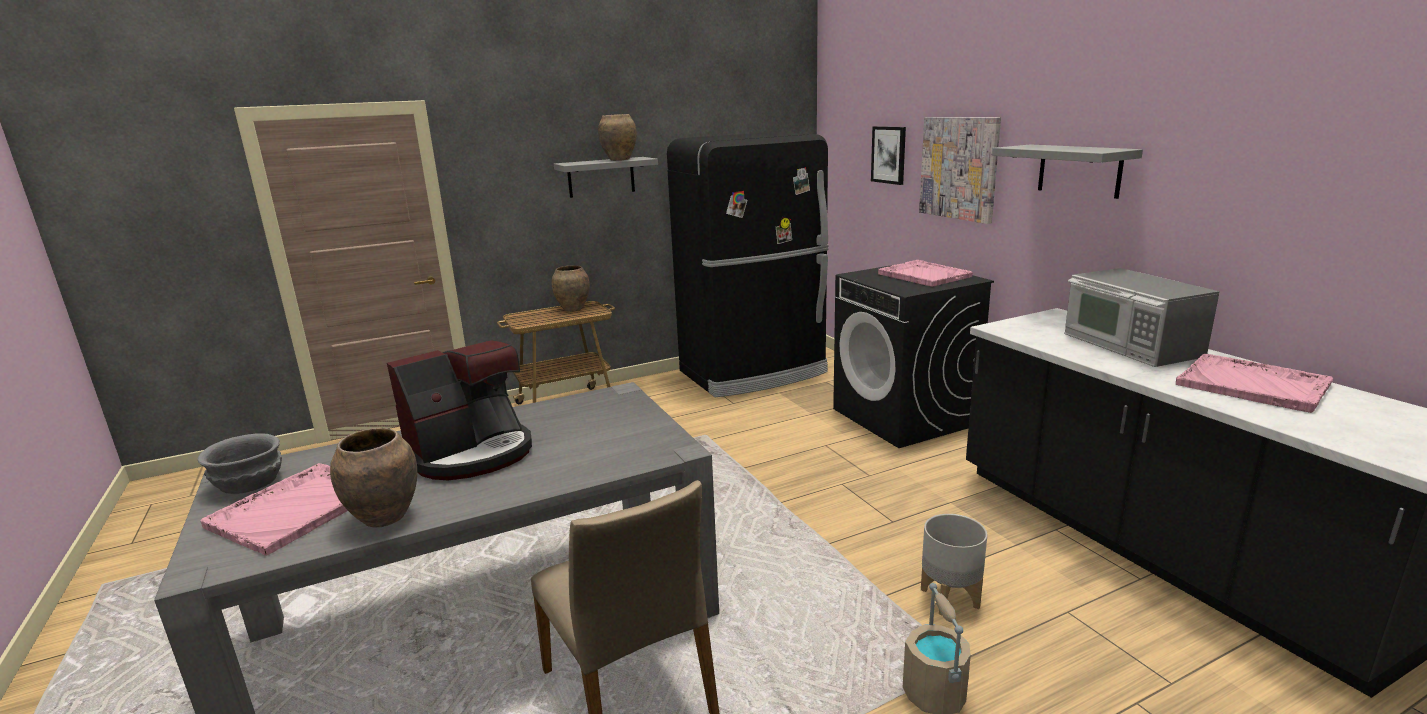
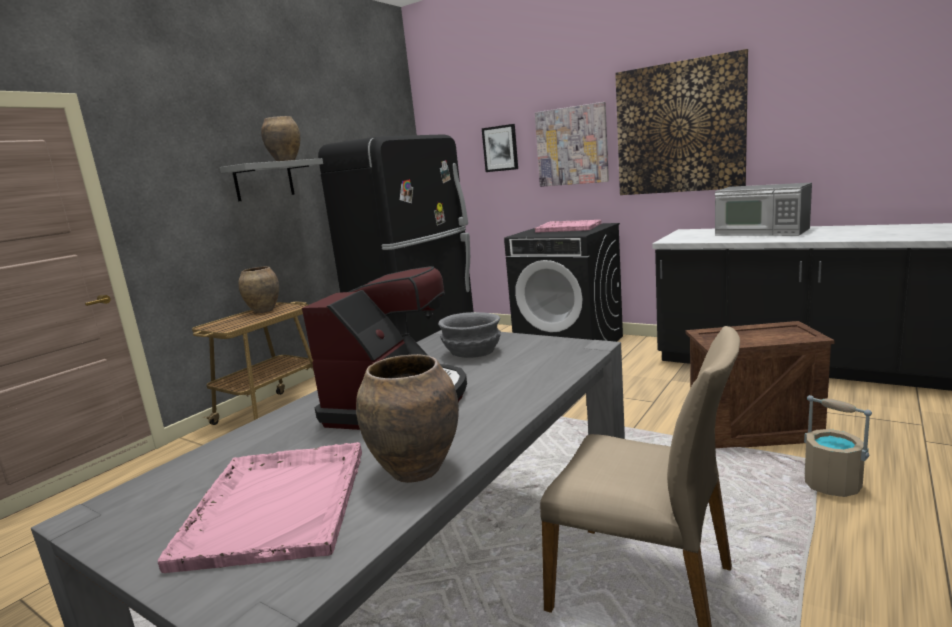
camera: 30 degrees left, 5 degrees down
grey bowl [198,433,282,494] -> grey bowl moved to [438,312,501,358]
grey planter [921,514,987,615] -> crate [685,321,835,448]
grey shelf [992,144,1143,199] -> picture [615,49,748,195]
pink tray [1176,354,1333,413] -> none

